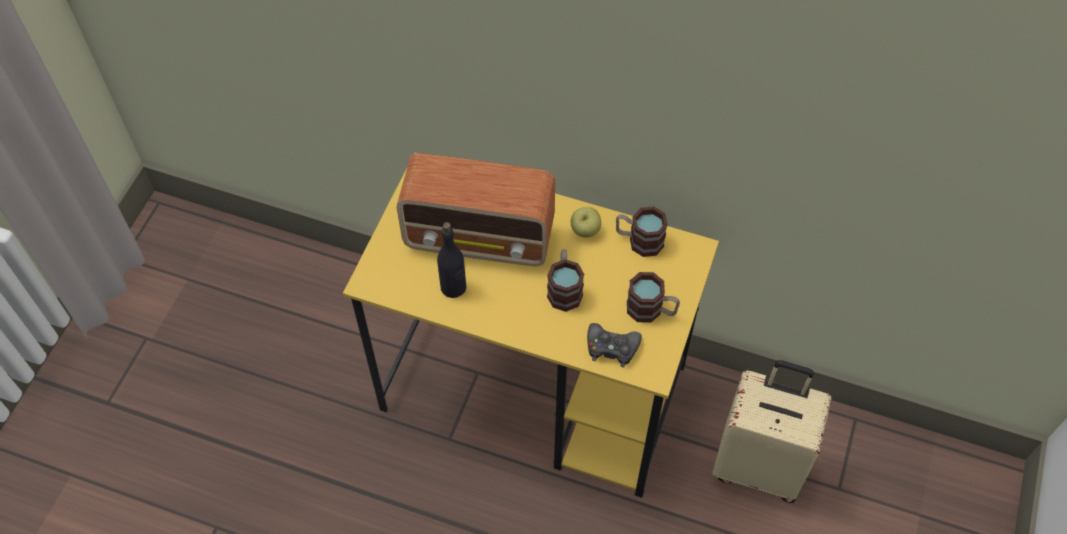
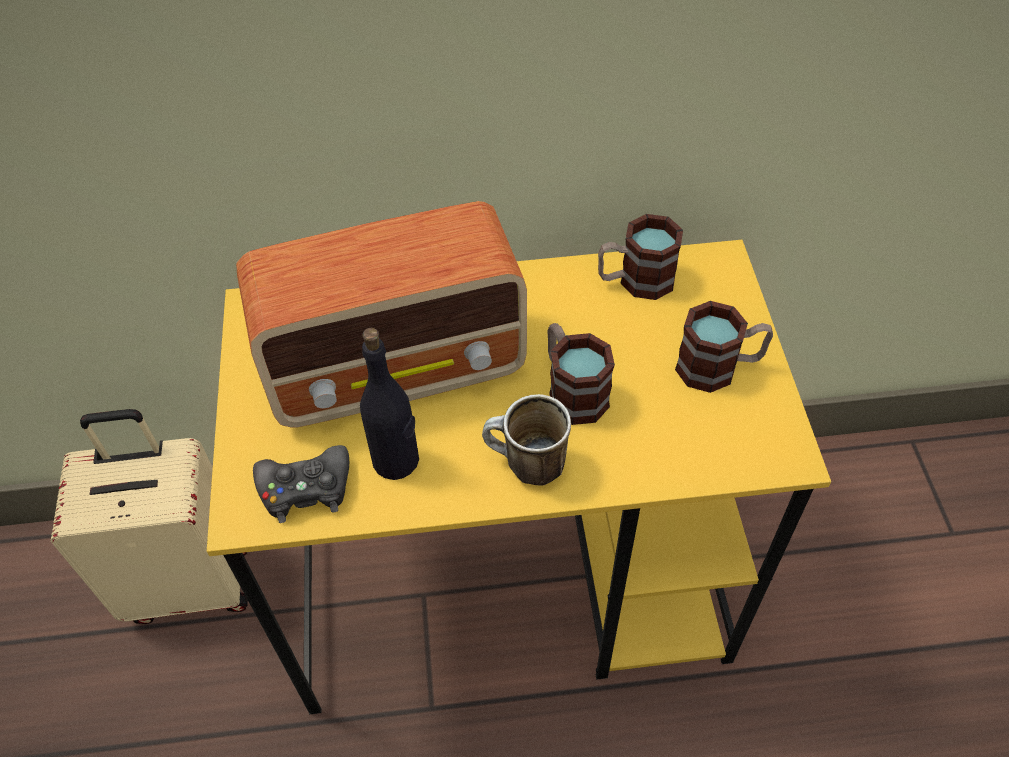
camera: 25 degrees left, 5 degrees down
apple [571,207,602,238] -> none
black game controller [587,323,642,368] -> black game controller moved to [253,445,349,523]
beige suitcase [712,360,832,503] -> beige suitcase moved to [51,409,248,624]
none -> mug [482,394,571,486]

